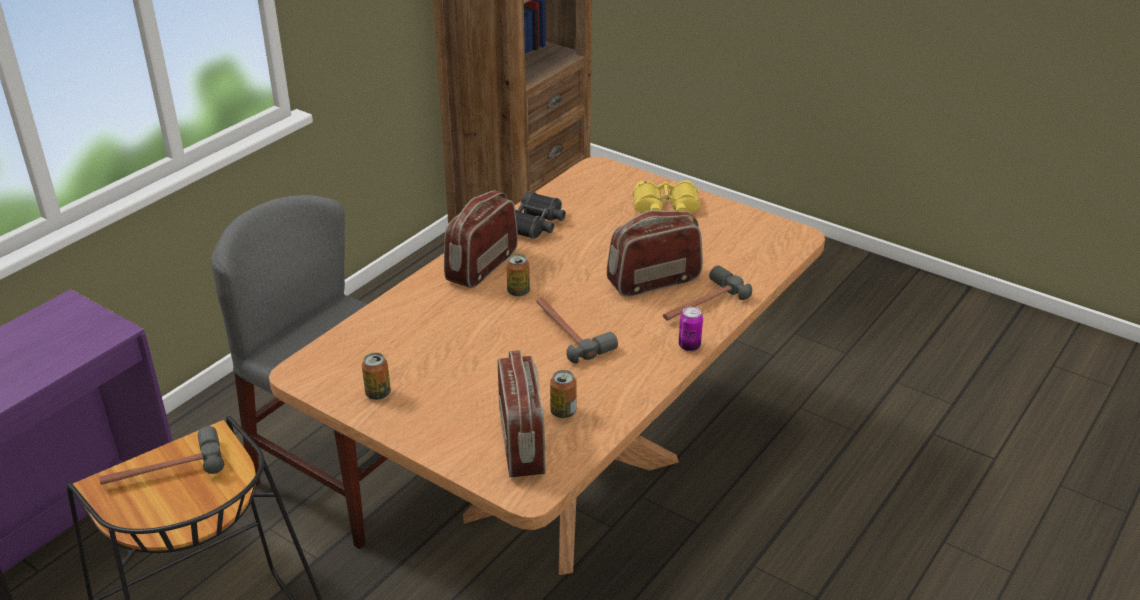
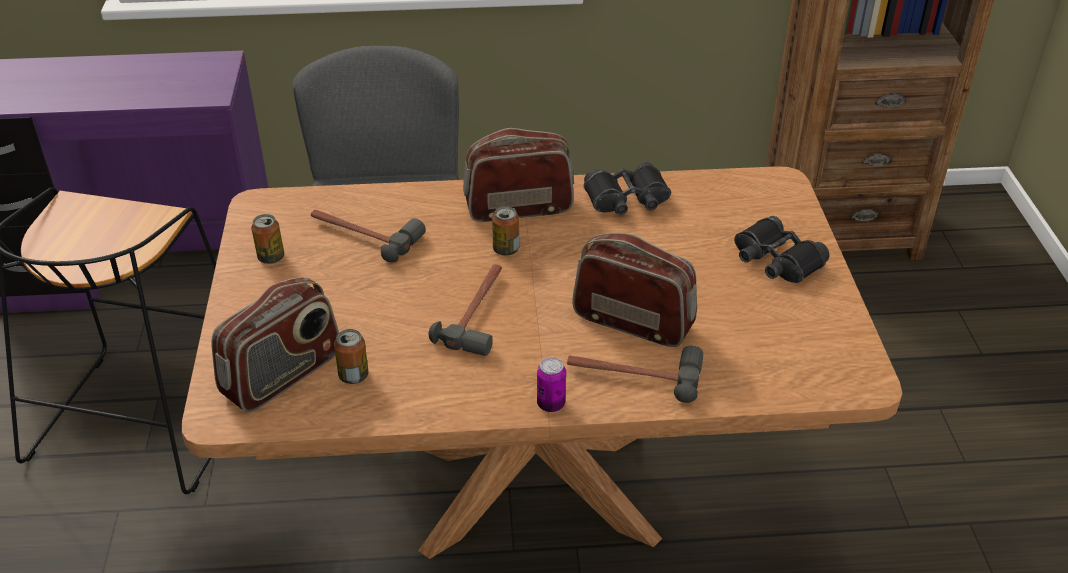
camera: 50 degrees right, 5 degrees up
hammer [99,426,224,485] -> hammer moved to [311,210,426,263]
yellow binoculars [633,180,701,213] -> black binoculars [734,216,829,283]

